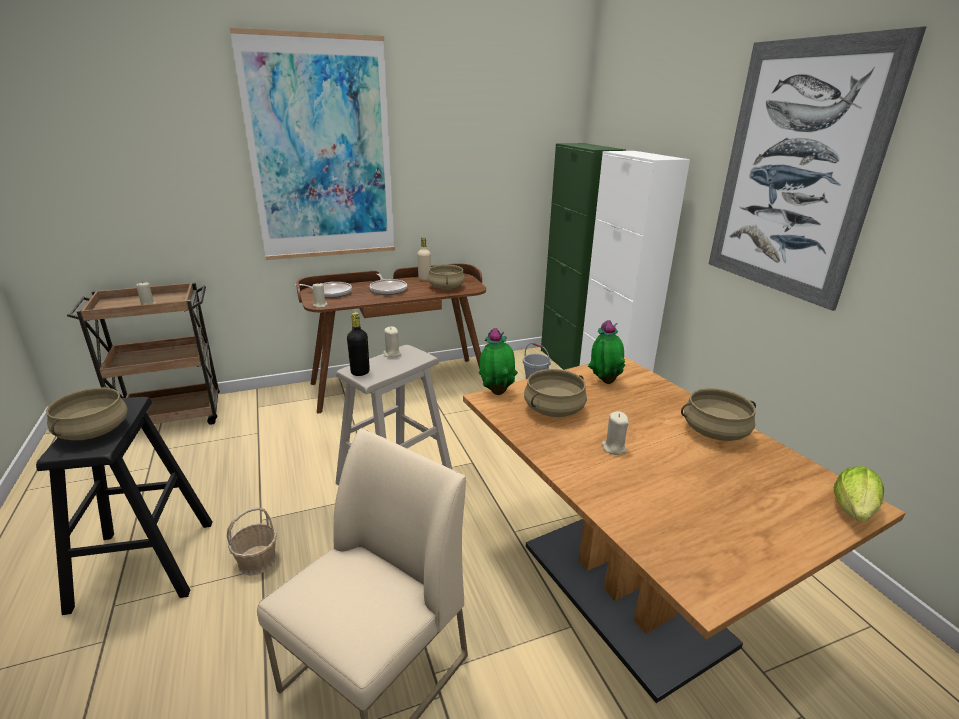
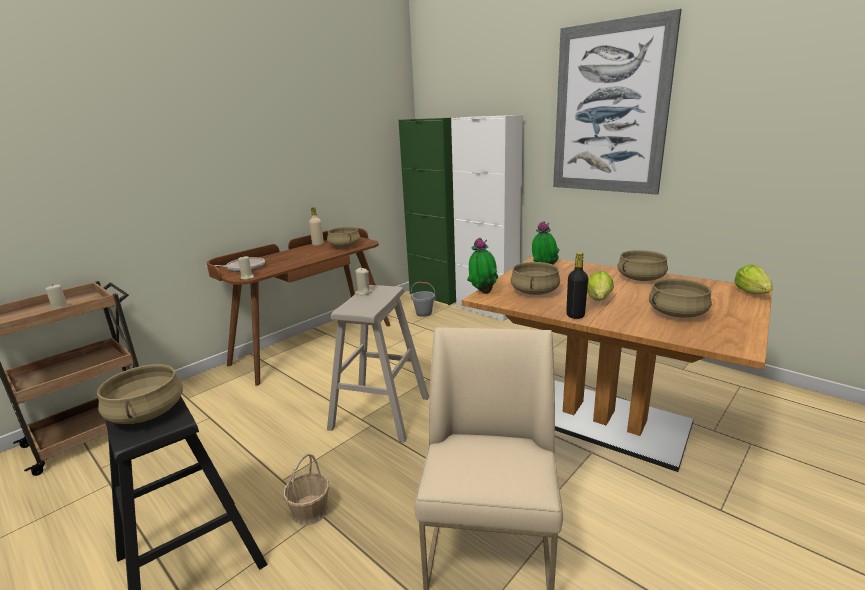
camera: 25 degrees left, 5 degrees down
picture [230,28,395,260] -> none
black bottle [347,312,370,376] -> black bottle moved to [566,252,588,319]
frying pan [370,273,407,295] -> none
beige candle [601,411,629,455] -> lettuce [587,271,614,301]
none -> beige cooking pot [649,279,712,318]

